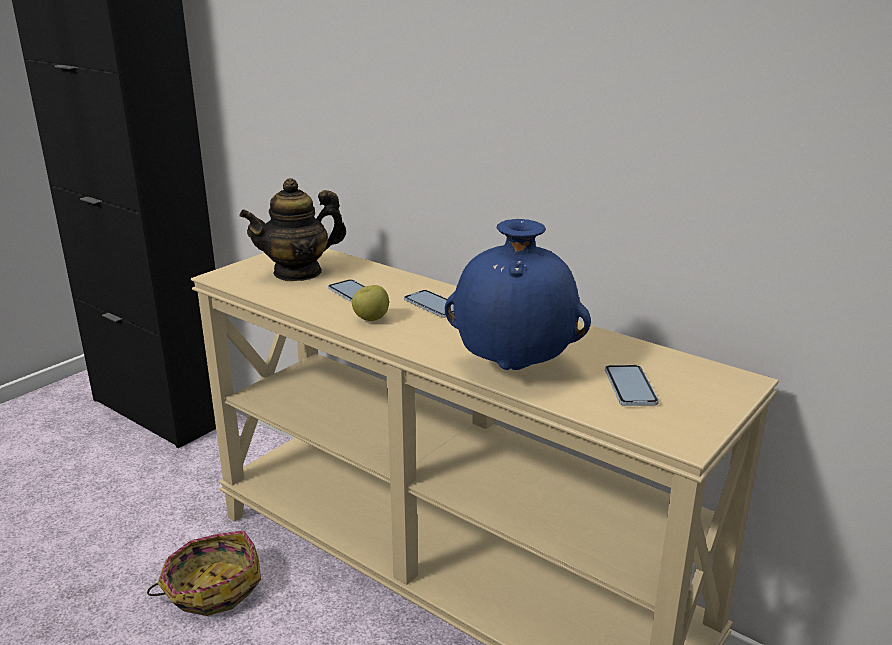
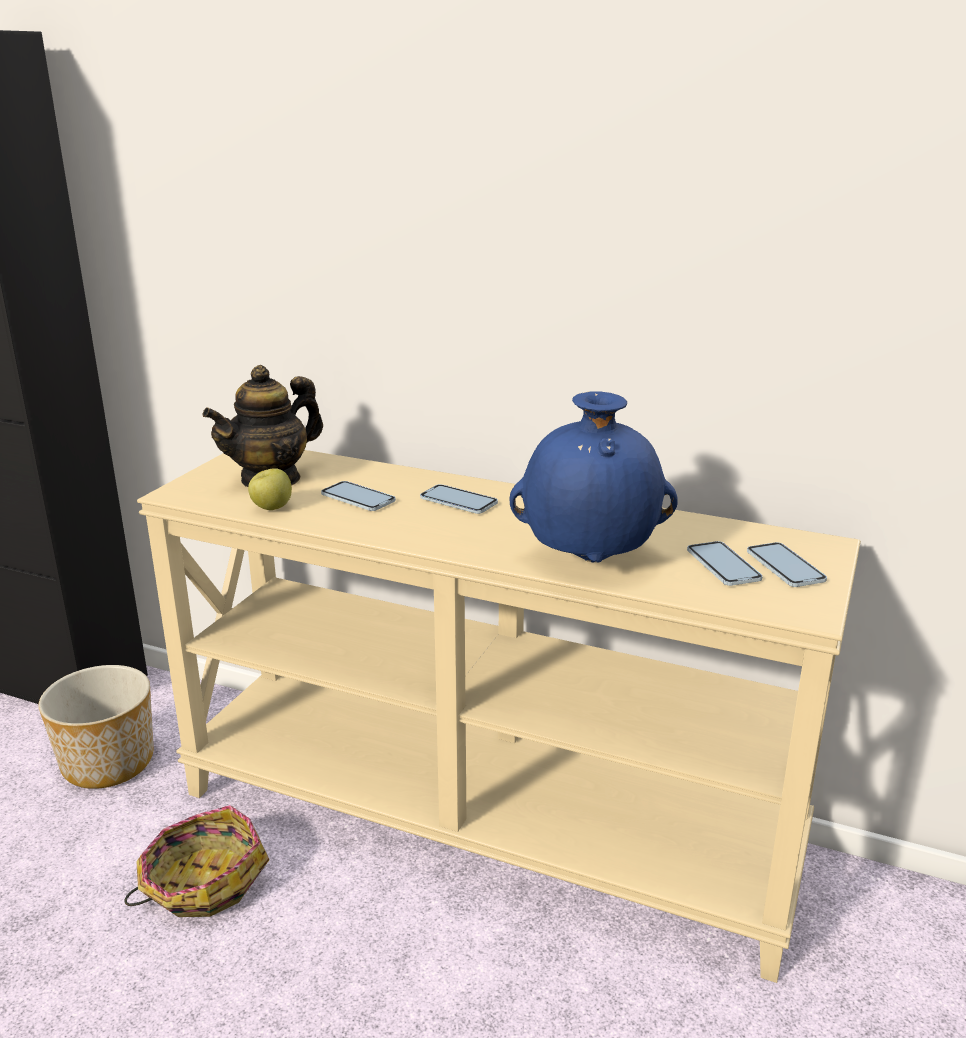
camera: 15 degrees left, 0 degrees up
apple [352,285,389,321] -> apple moved to [248,468,292,510]
none -> planter [38,665,153,789]
none -> phone [747,542,827,587]

